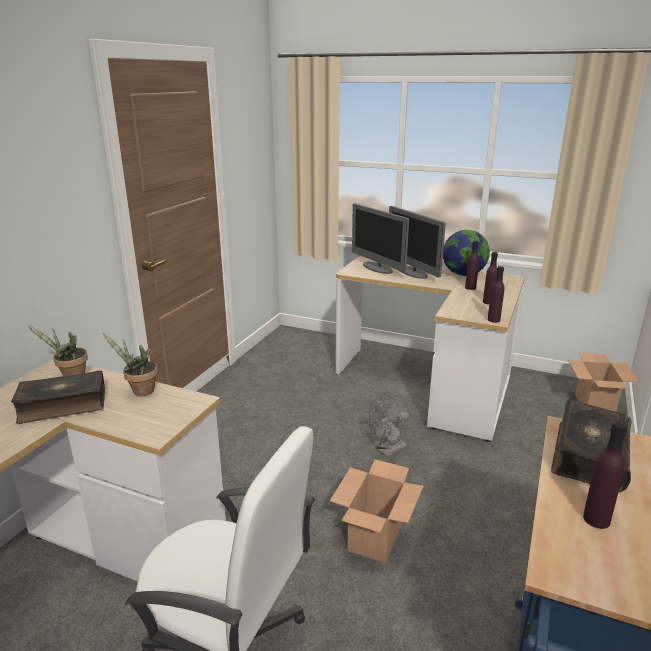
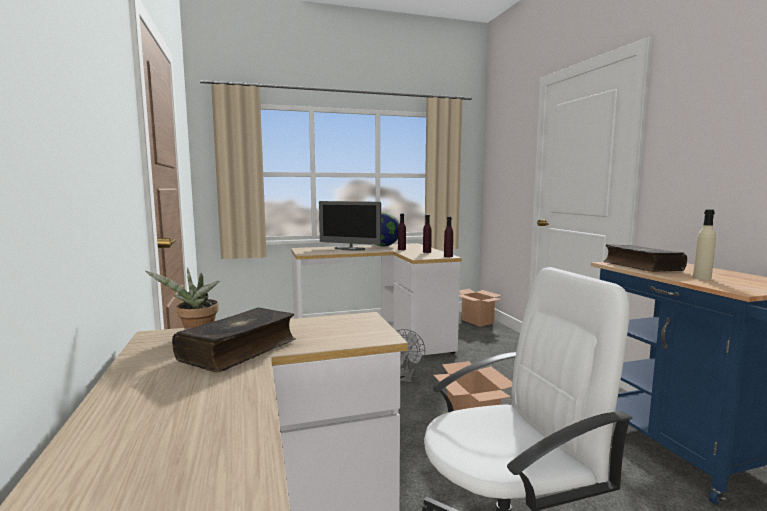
camera: 40 degrees left, 15 degrees down
potted plant [103,333,158,396] -> none
monitor [352,203,409,274] -> none
purple bottle [583,422,627,529] -> beige bottle [693,209,716,280]

